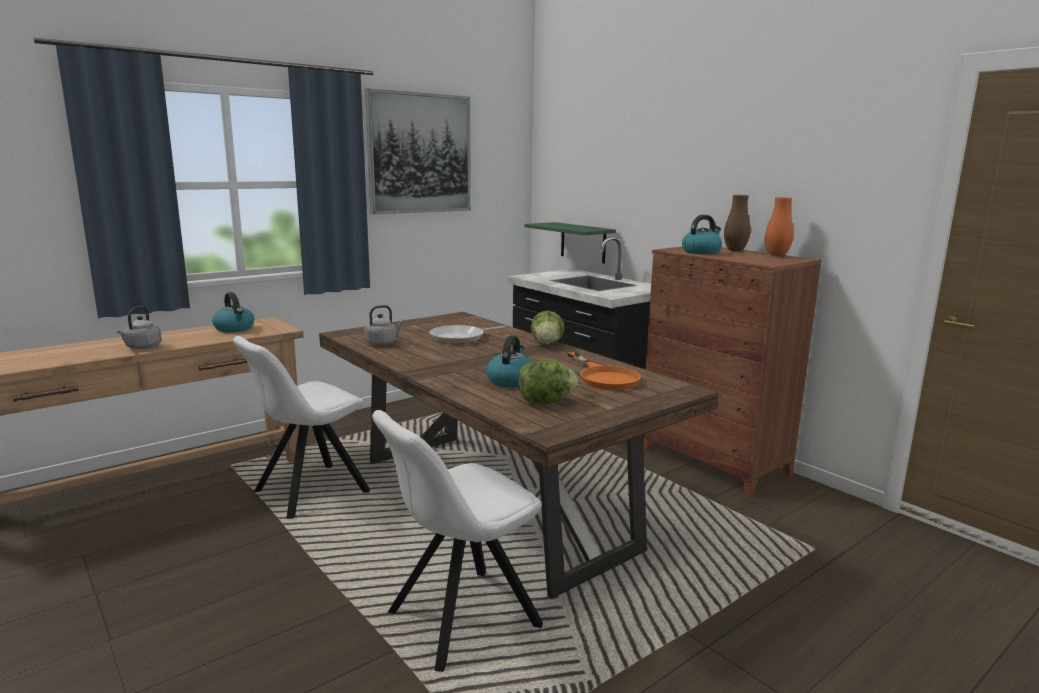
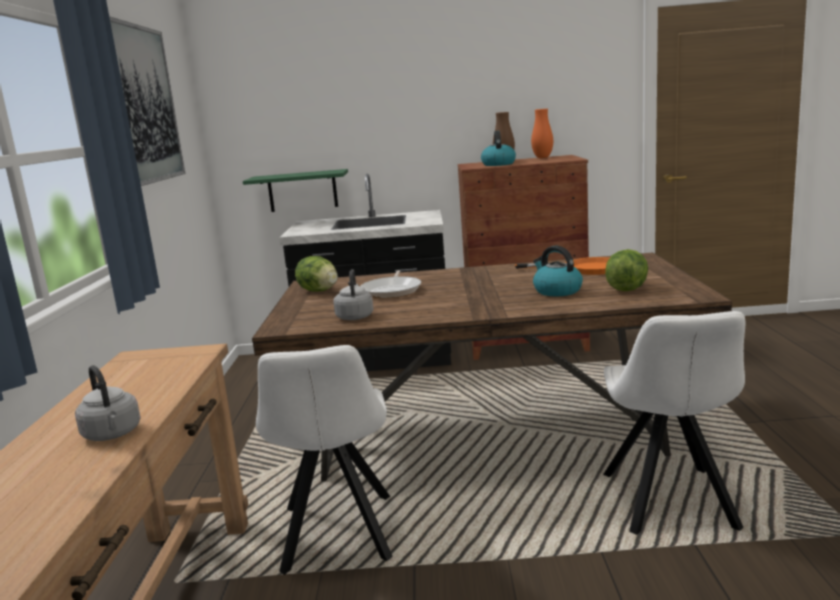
camera: 50 degrees left, 0 degrees up
kettle [212,292,254,332] -> none
lettuce [531,310,565,345] -> lettuce moved to [295,256,338,292]

